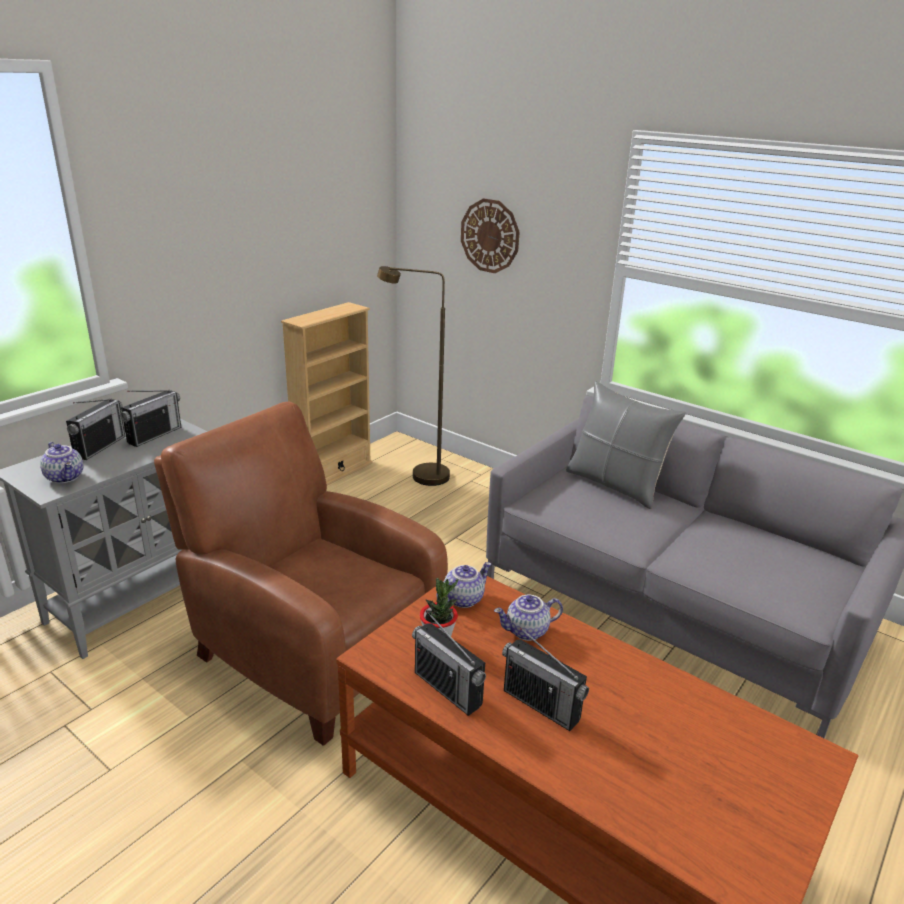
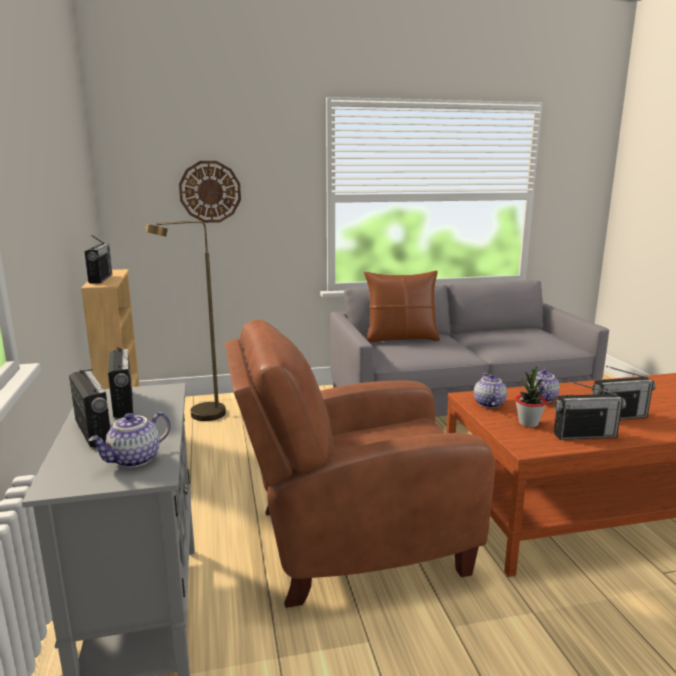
camera: 50 degrees left, 10 degrees down
teapot [40,442,83,484] -> teapot turned 135 degrees clockwise [88,412,171,468]
grey pillow [566,381,686,509] -> brown pillow [364,271,440,343]
none -> radio [84,235,113,284]

